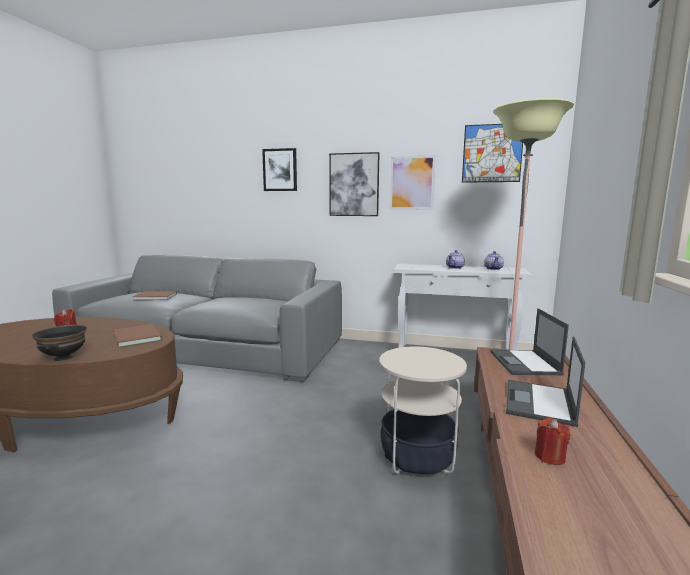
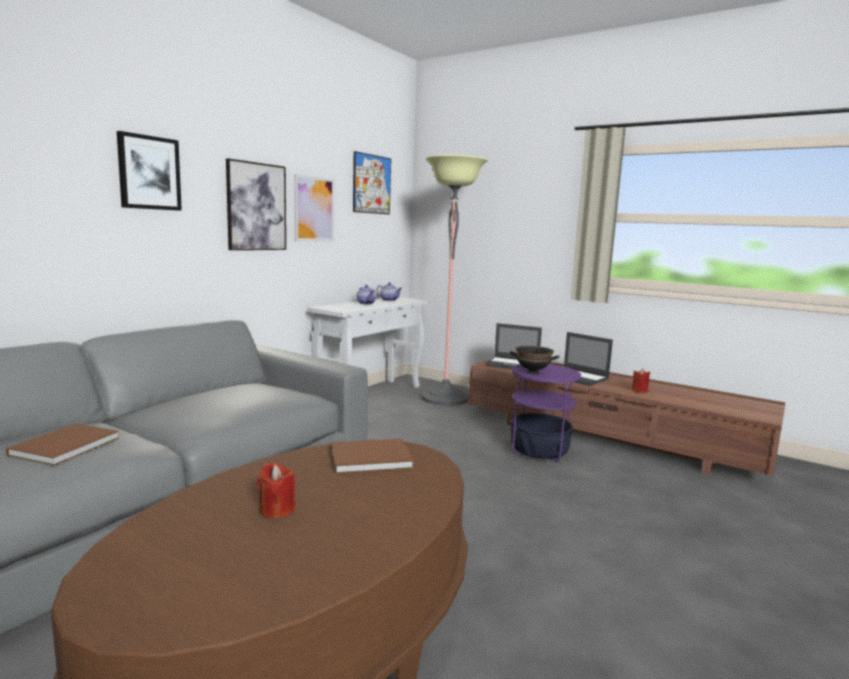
camera: 70 degrees left, 0 degrees up
black bowl [32,325,87,361] -> black bowl moved to [509,346,560,374]
beige side table [379,347,467,474] -> purple side table [511,364,581,462]

